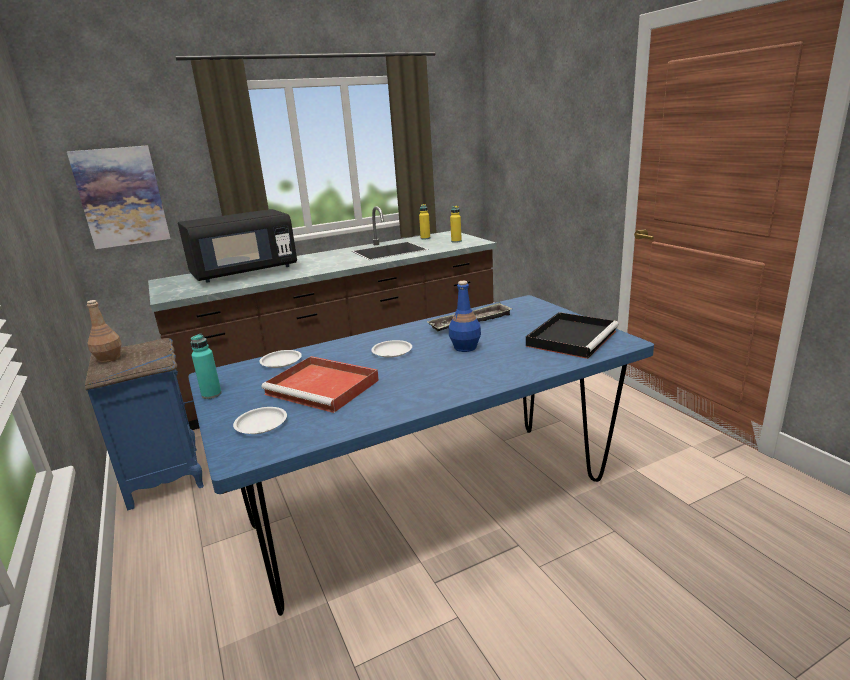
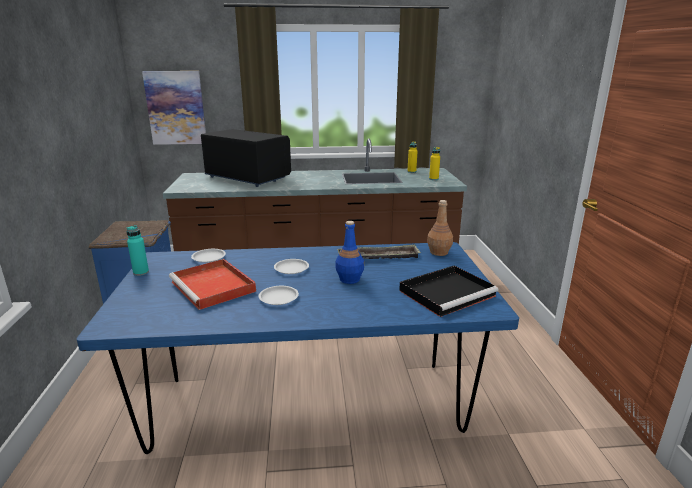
camera: 20 degrees right, 0 degrees up
brown bottle [87,300,121,363] -> brown bottle moved to [427,200,453,256]
black microwave [178,209,297,283] -> black microwave turned 135 degrees counterclockwise [201,129,291,187]
white plate [233,407,287,434] -> white plate moved to [258,286,299,305]

